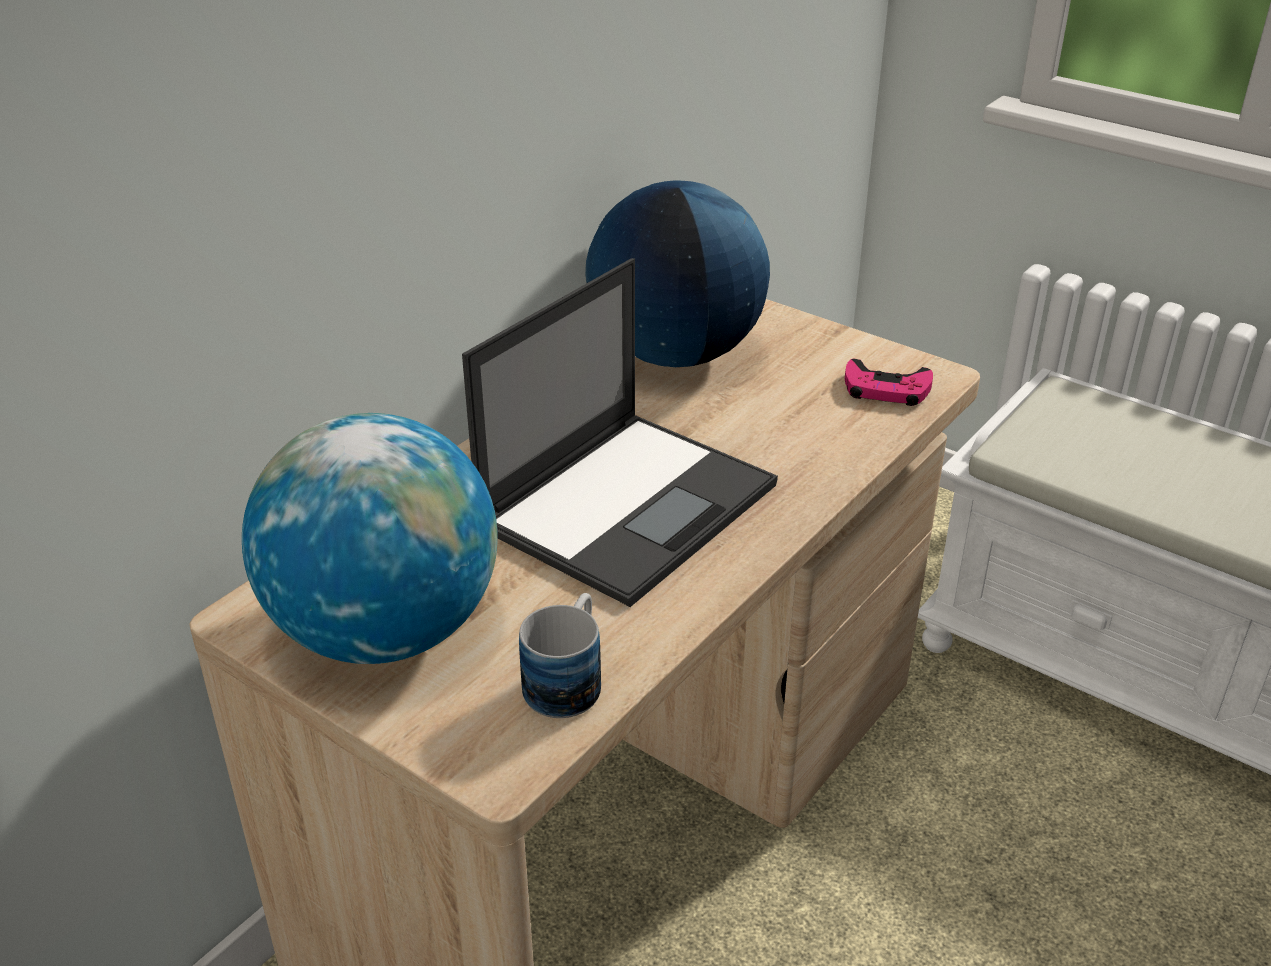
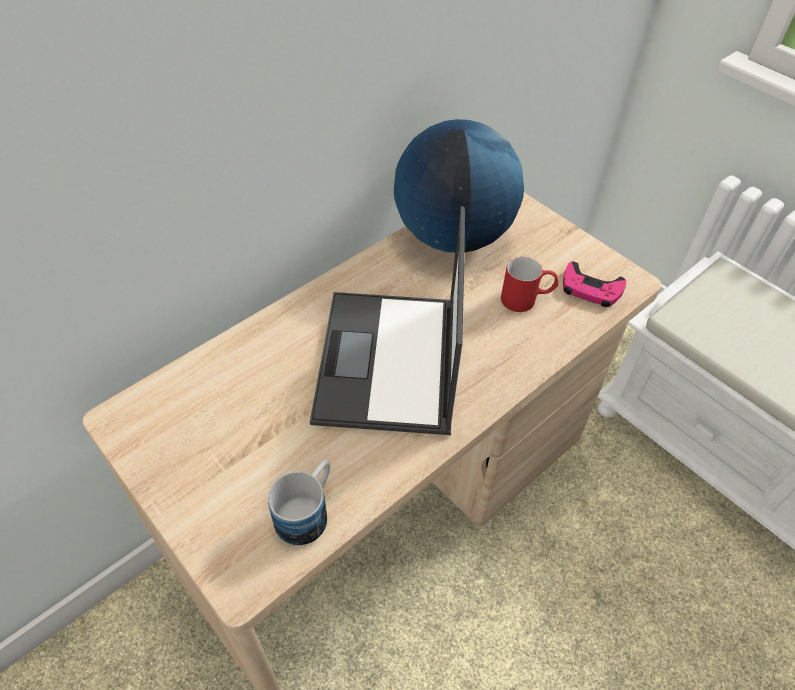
camera: 10 degrees right, 15 degrees up
globe [242,413,498,664] -> none
laptop [462,258,778,607] -> laptop turned 135 degrees clockwise [310,206,465,435]
none -> red mug [501,256,558,312]

